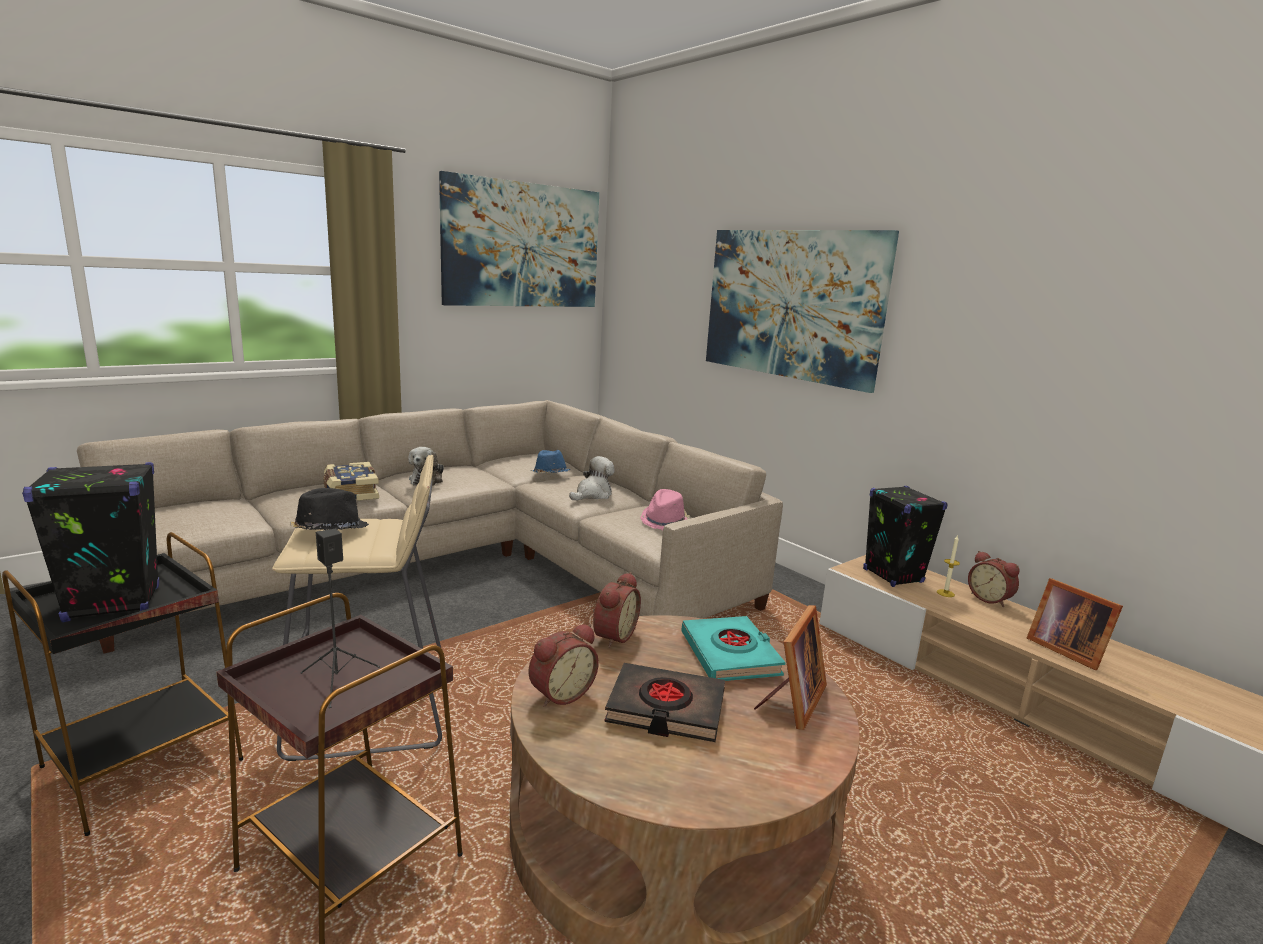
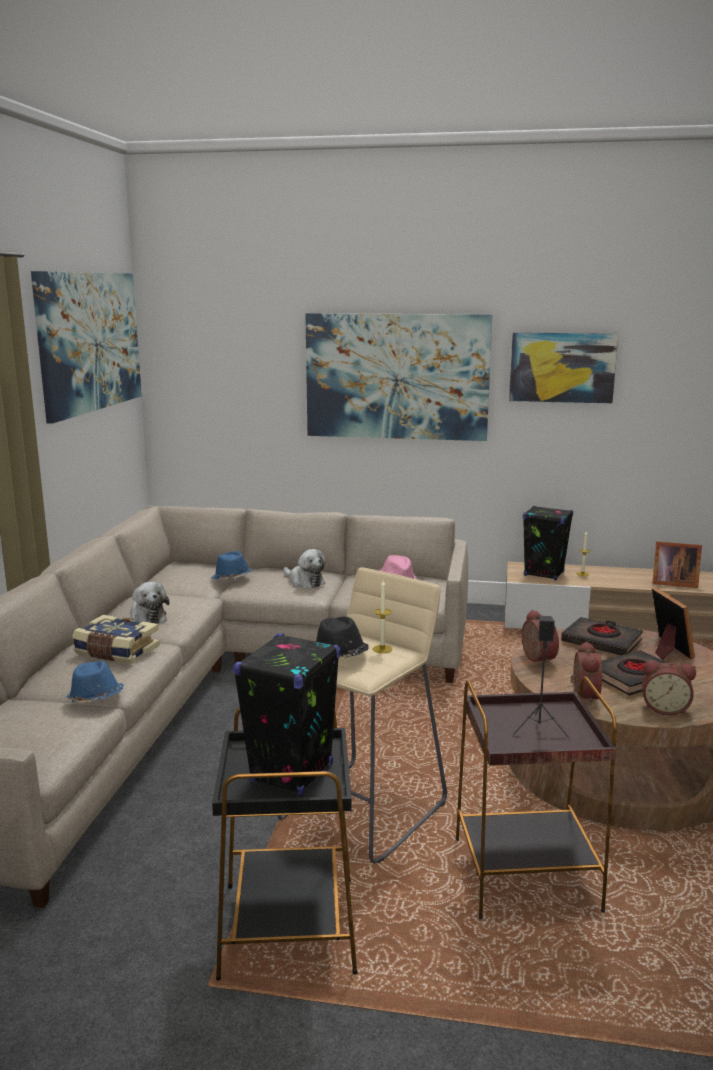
camera: 40 degrees left, 0 degrees up
plush toy [569,456,615,500] -> plush toy turned 135 degrees clockwise [284,549,326,588]
turquoise book [681,616,786,681] -> black book [561,617,643,655]
alarm clock [968,551,1020,607] -> alarm clock moved to [642,660,696,715]
none -> blue hat [64,661,124,703]
none -> candle [373,580,392,653]
none -> picture [509,332,618,403]

